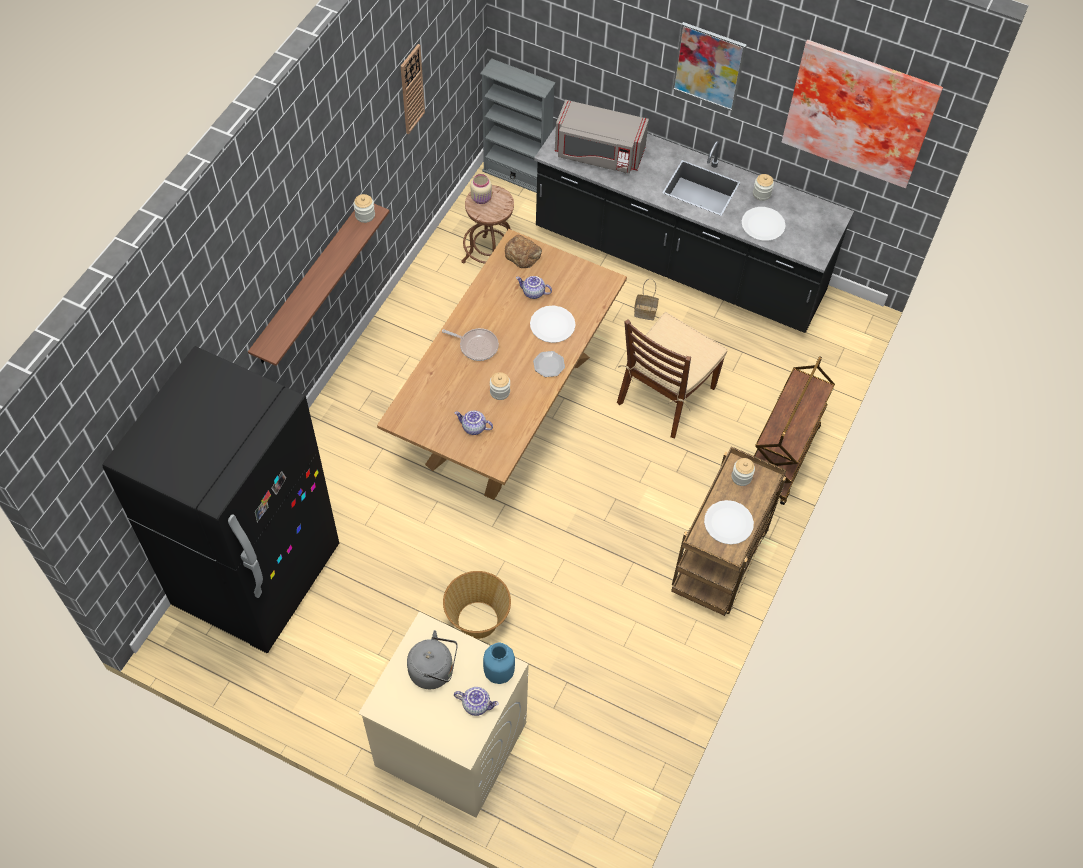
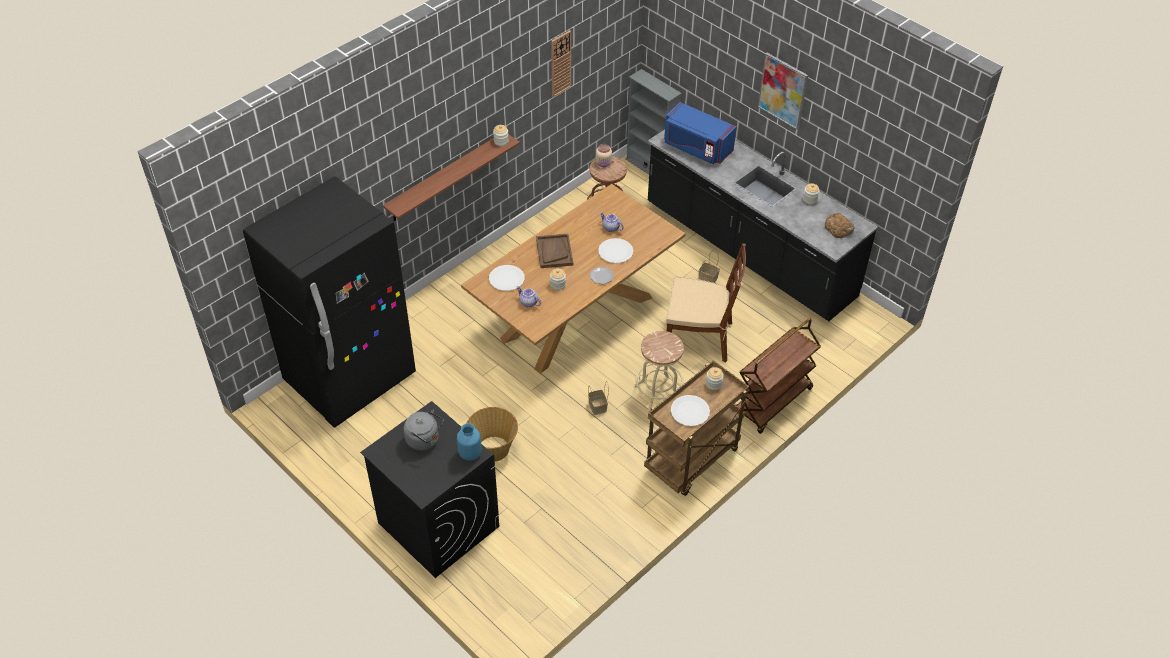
camera: 20 degrees right, 10 degrees down
beige washing machine [358,612,529,818] -> black washing machine [360,401,499,578]
frying pan [442,328,499,361] -> brown tray [536,234,573,268]
teapot [454,687,499,716] -> none
bread [505,235,542,268] -> bread moved to [825,213,855,238]
grey microwave [555,100,649,174] -> blue microwave [664,102,737,164]
brown chair [617,312,728,438] -> brown chair turned 135 degrees counterclockwise [666,243,746,363]
white plate [741,207,785,241] -> white plate moved to [489,265,525,291]
picture [782,40,943,188] -> none
none -> basket [588,381,609,415]
none -> beige stool [634,331,684,412]

